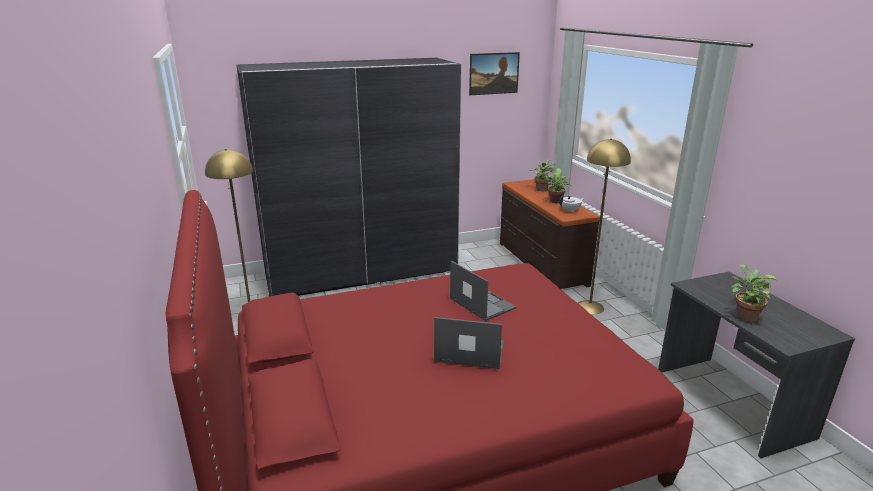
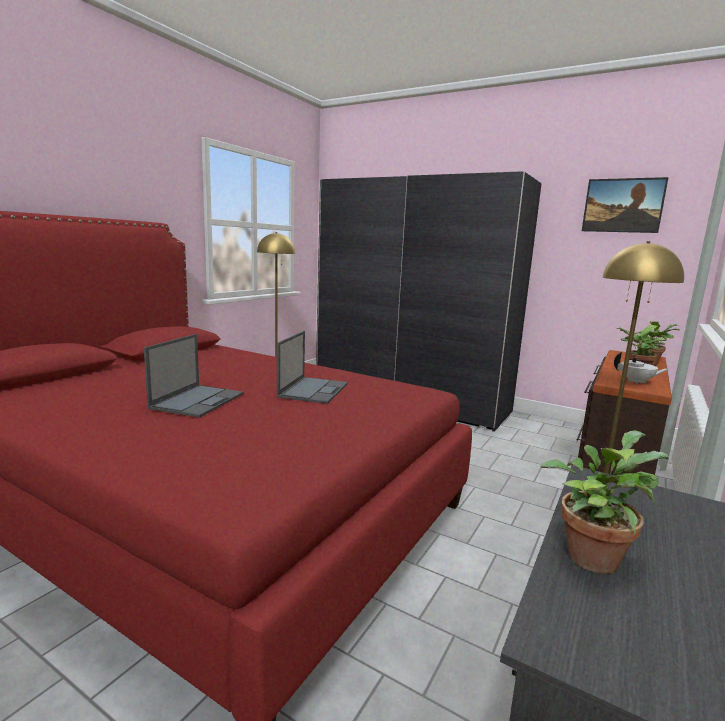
camera: 50 degrees right, 10 degrees down
laptop [434,317,504,369] -> laptop turned 45 degrees clockwise [144,334,244,418]

